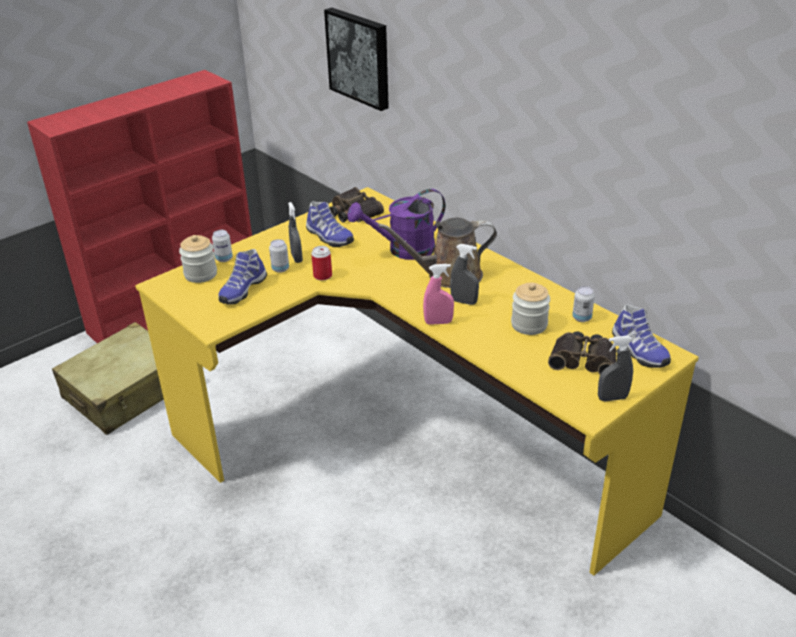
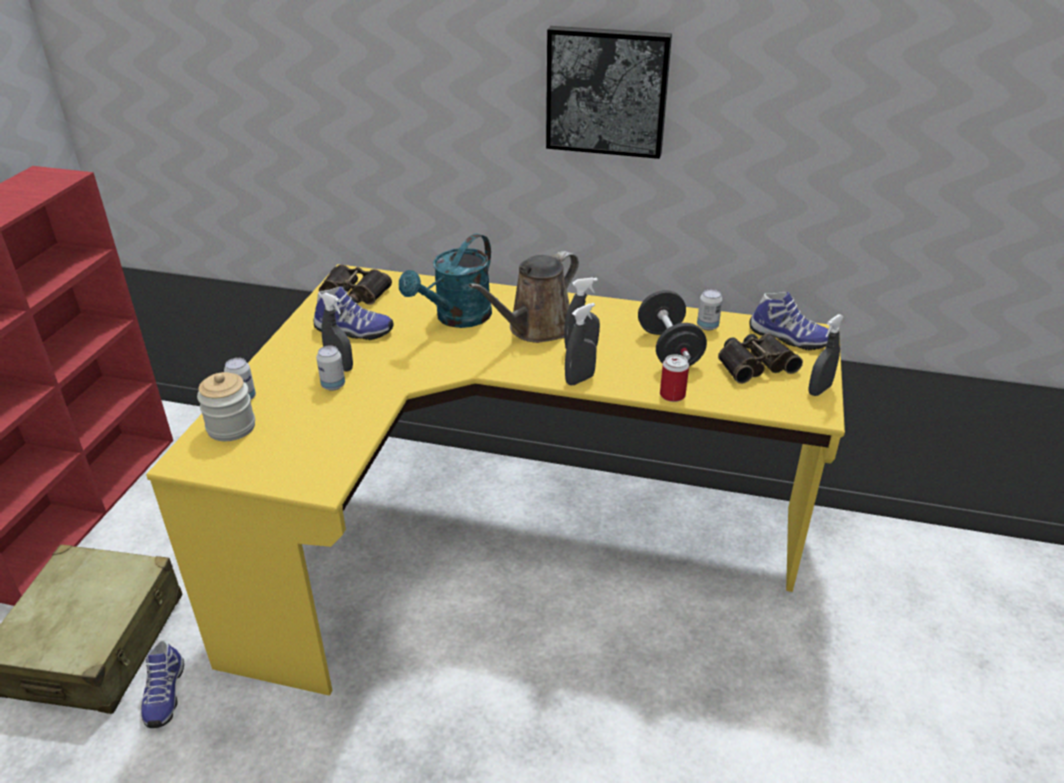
camera: 35 degrees left, 0 degrees up
shoe [218,249,267,305] -> shoe moved to [141,640,184,728]
can [311,246,332,280] -> can moved to [660,354,689,402]
picture [324,8,389,111] -> picture moved to [546,26,672,159]
purple watering can [348,189,445,260] -> turquoise watering can [399,233,492,328]
pink spray bottle [423,264,454,325] -> grey spray bottle [565,303,596,385]
jar [511,283,550,335] -> black dumbbell [638,290,707,366]

